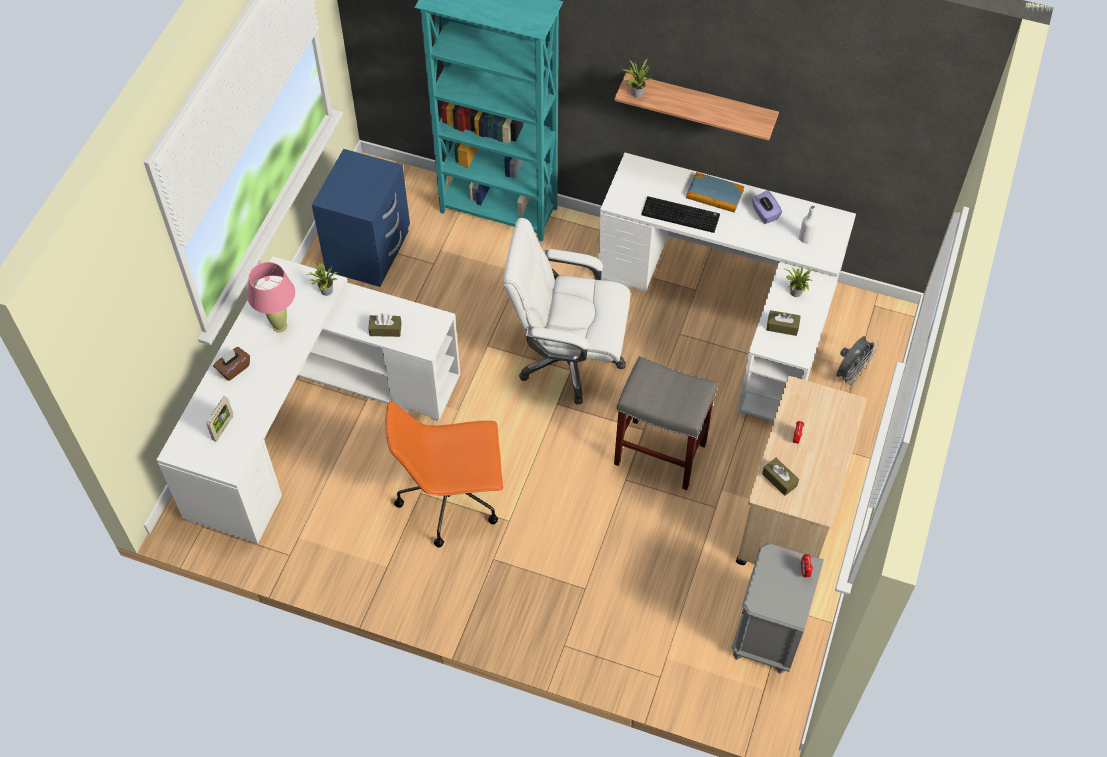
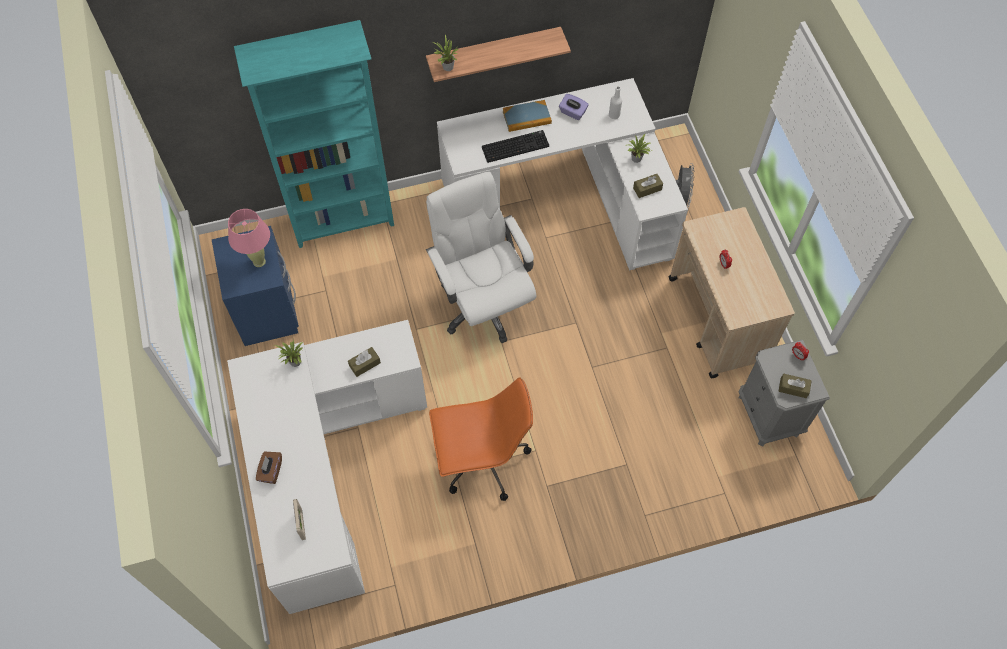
camera: 35 degrees left, 5 degrees up
pink table lamp [247,262,295,333] -> pink table lamp moved to [228,209,270,267]
orange office chair [385,401,503,548] -> orange office chair turned 150 degrees counterclockwise [429,377,533,501]
white office chair [503,218,631,404] -> white office chair turned 90 degrees clockwise [426,172,536,343]
grey stool [614,356,718,490] -> none
brown tissue box [762,458,799,496] -> brown tissue box moved to [779,374,812,398]

